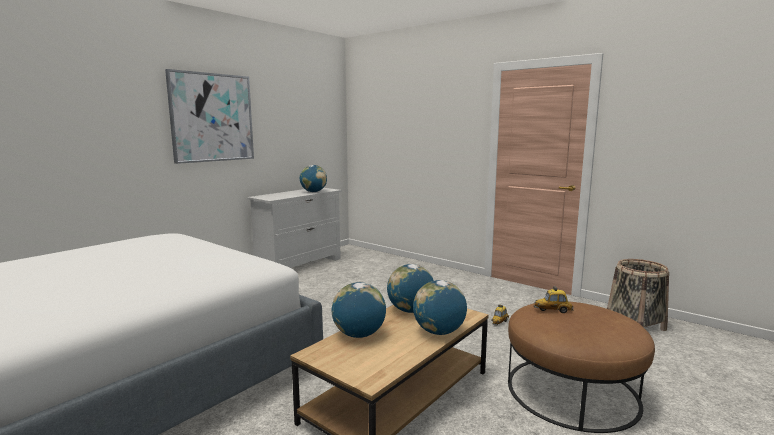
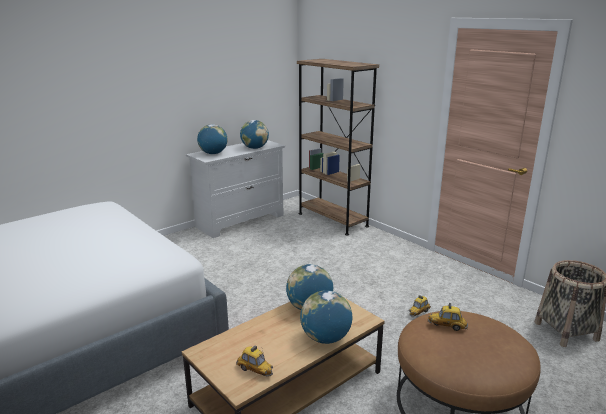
camera: 10 degrees right, 10 degrees up
picture [165,69,254,164] -> none
globe [332,282,386,338] -> globe moved to [197,124,227,154]
none -> toy car [236,346,273,376]
none -> brown bookcase [297,59,379,236]

